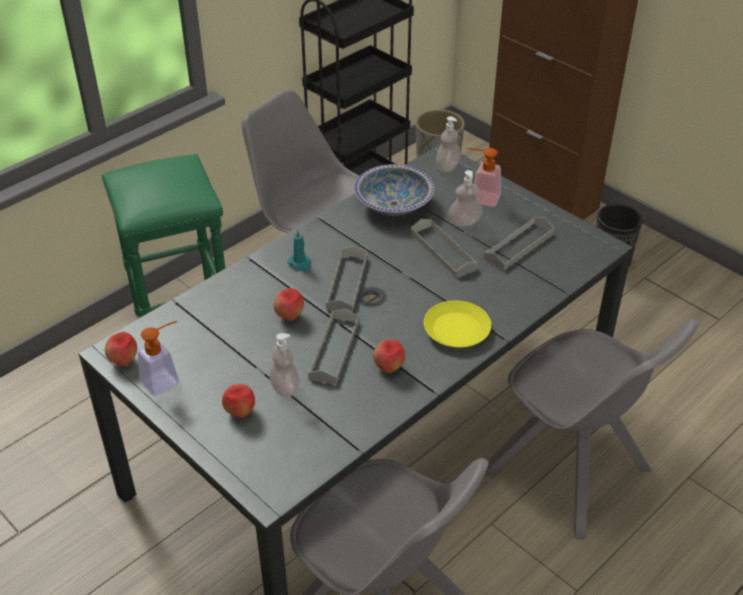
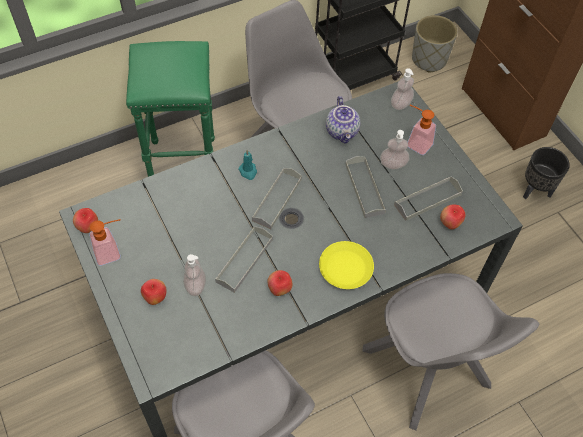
camera: 15 degrees right, 15 degrees up
apple [273,288,304,321] -> apple moved to [440,205,465,229]
bowl [354,164,434,216] -> teapot [326,96,360,144]

